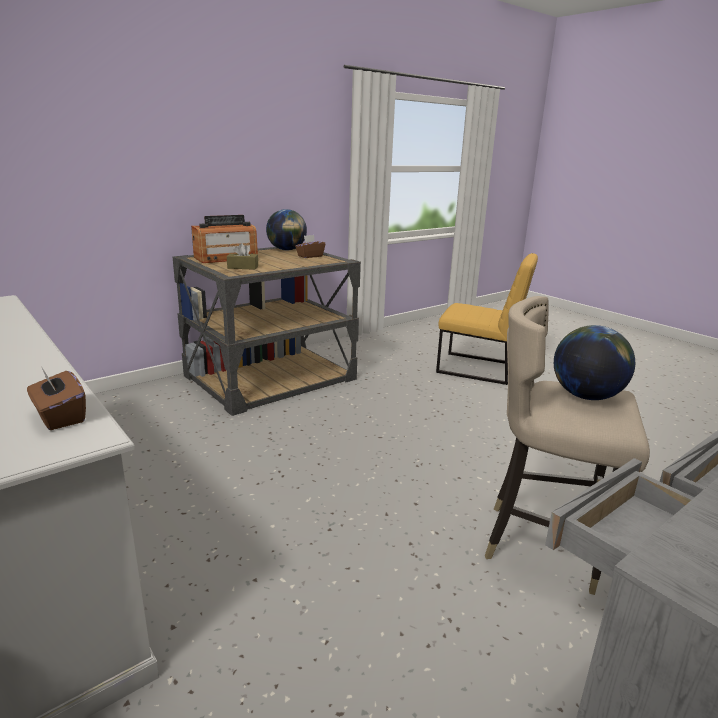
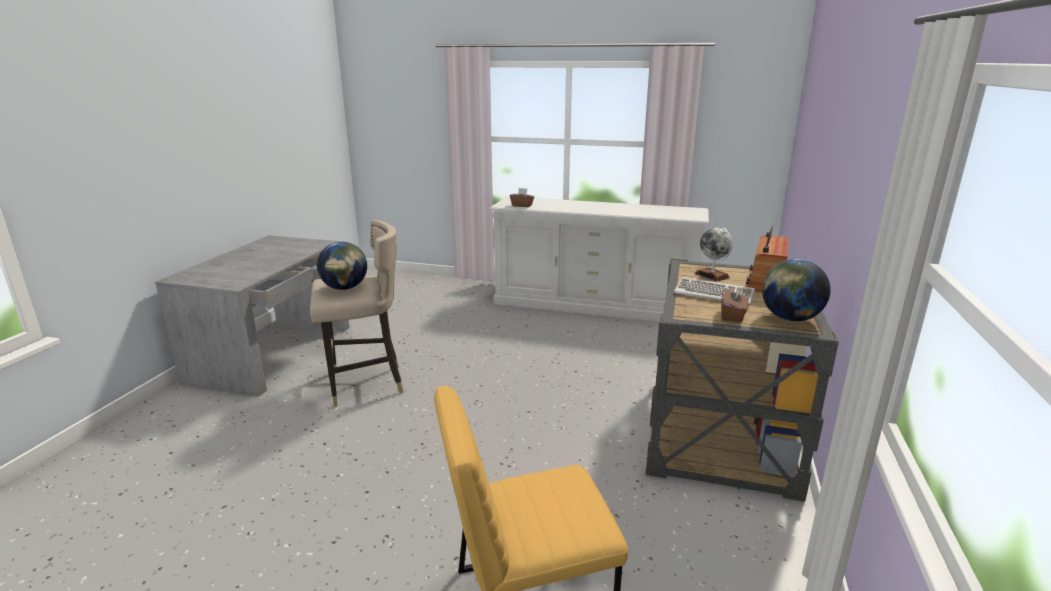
camera: 145 degrees right, 0 degrees up
brown tissue box [227,243,258,270] -> globe [695,228,732,282]
none -> keyboard [674,277,755,306]

